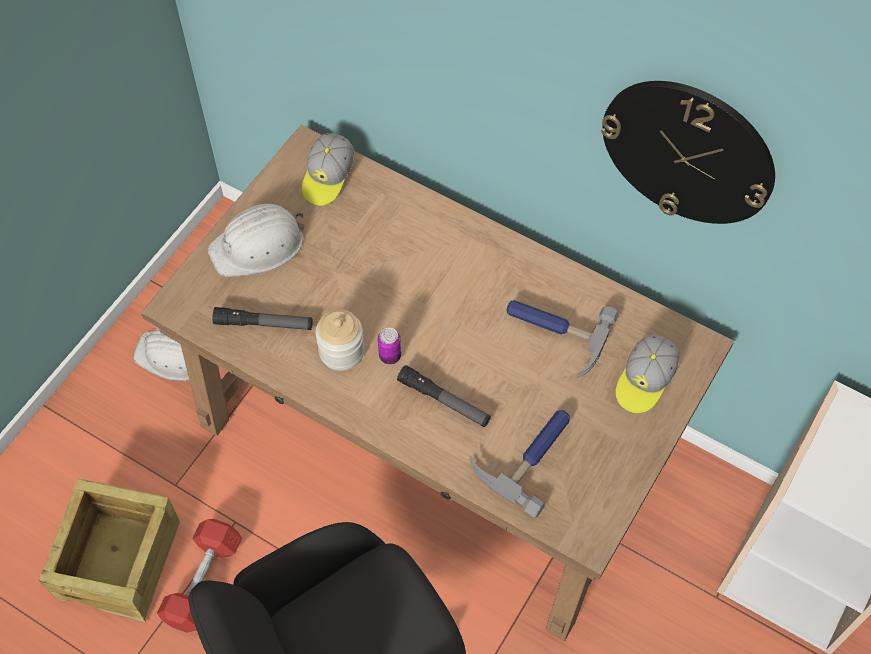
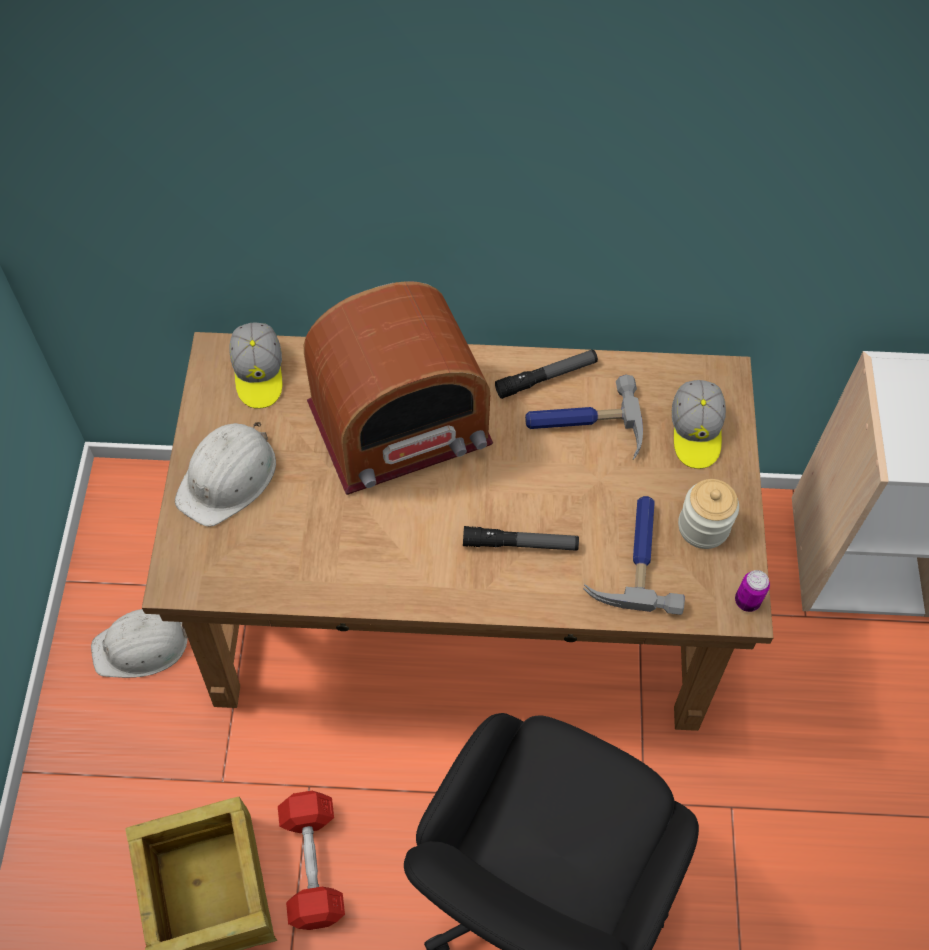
camera: 30 degrees left, 0 degrees up
flashlight [212,307,313,330] -> flashlight moved to [495,350,598,399]
jar [316,309,364,371] -> jar moved to [678,479,739,549]
can [378,327,401,364] -> can moved to [735,570,770,612]
wall clock [601,81,775,224] -> none
none -> radio [304,281,493,495]

